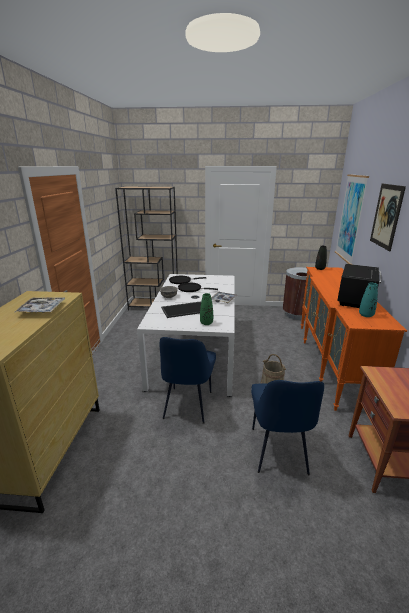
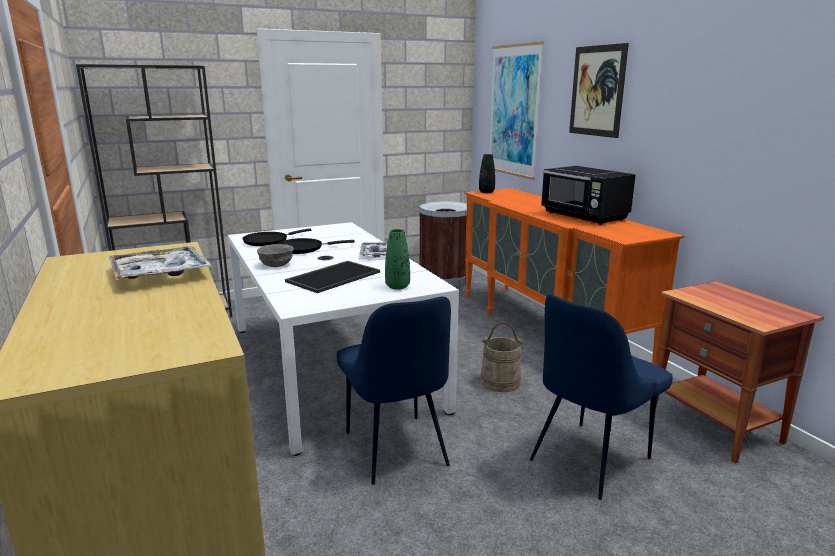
camera: 30 degrees left, 5 degrees down
blue chair [251,380,324,475] -> blue chair turned 75 degrees clockwise [530,294,673,500]
black microwave [337,264,382,308] -> black microwave turned 150 degrees clockwise [541,166,636,225]
turquoise vase [359,283,378,317] -> none

